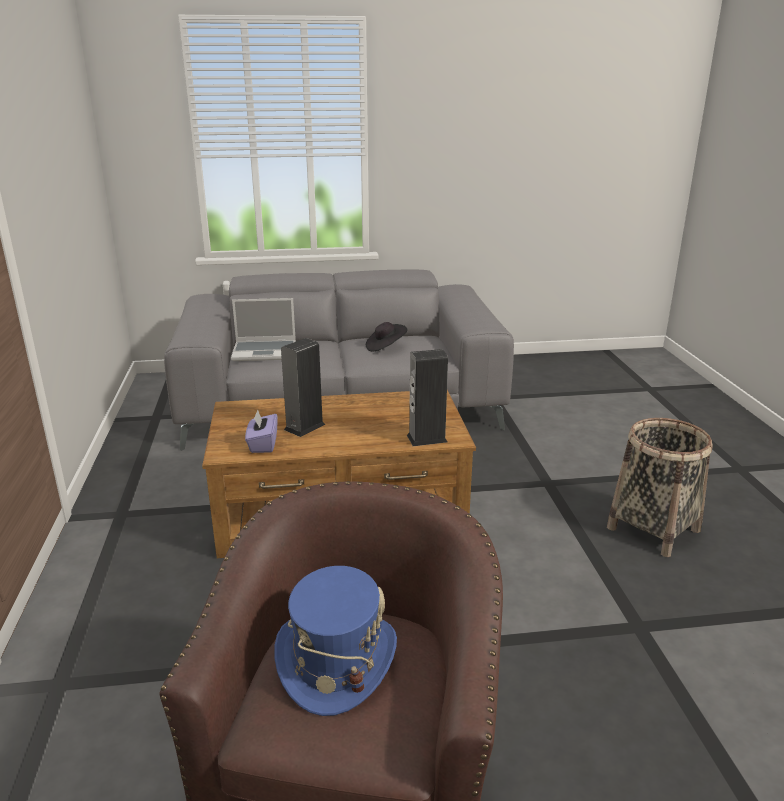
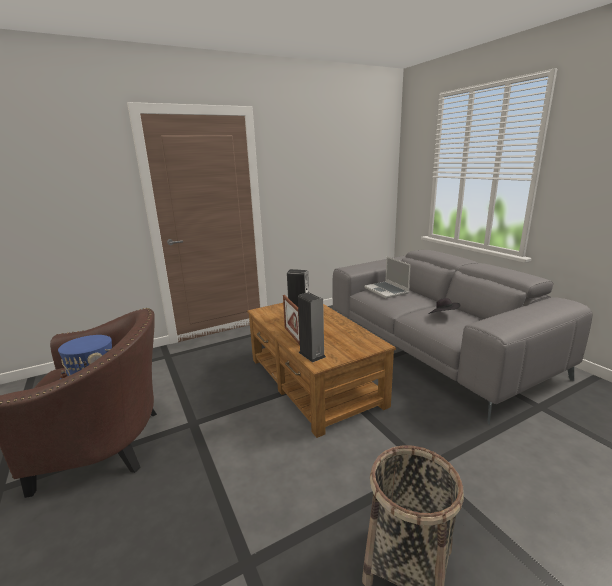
camera: 70 degrees right, 5 degrees down
purple tissue box [245,410,277,453] -> none
none -> picture frame [283,295,300,345]

